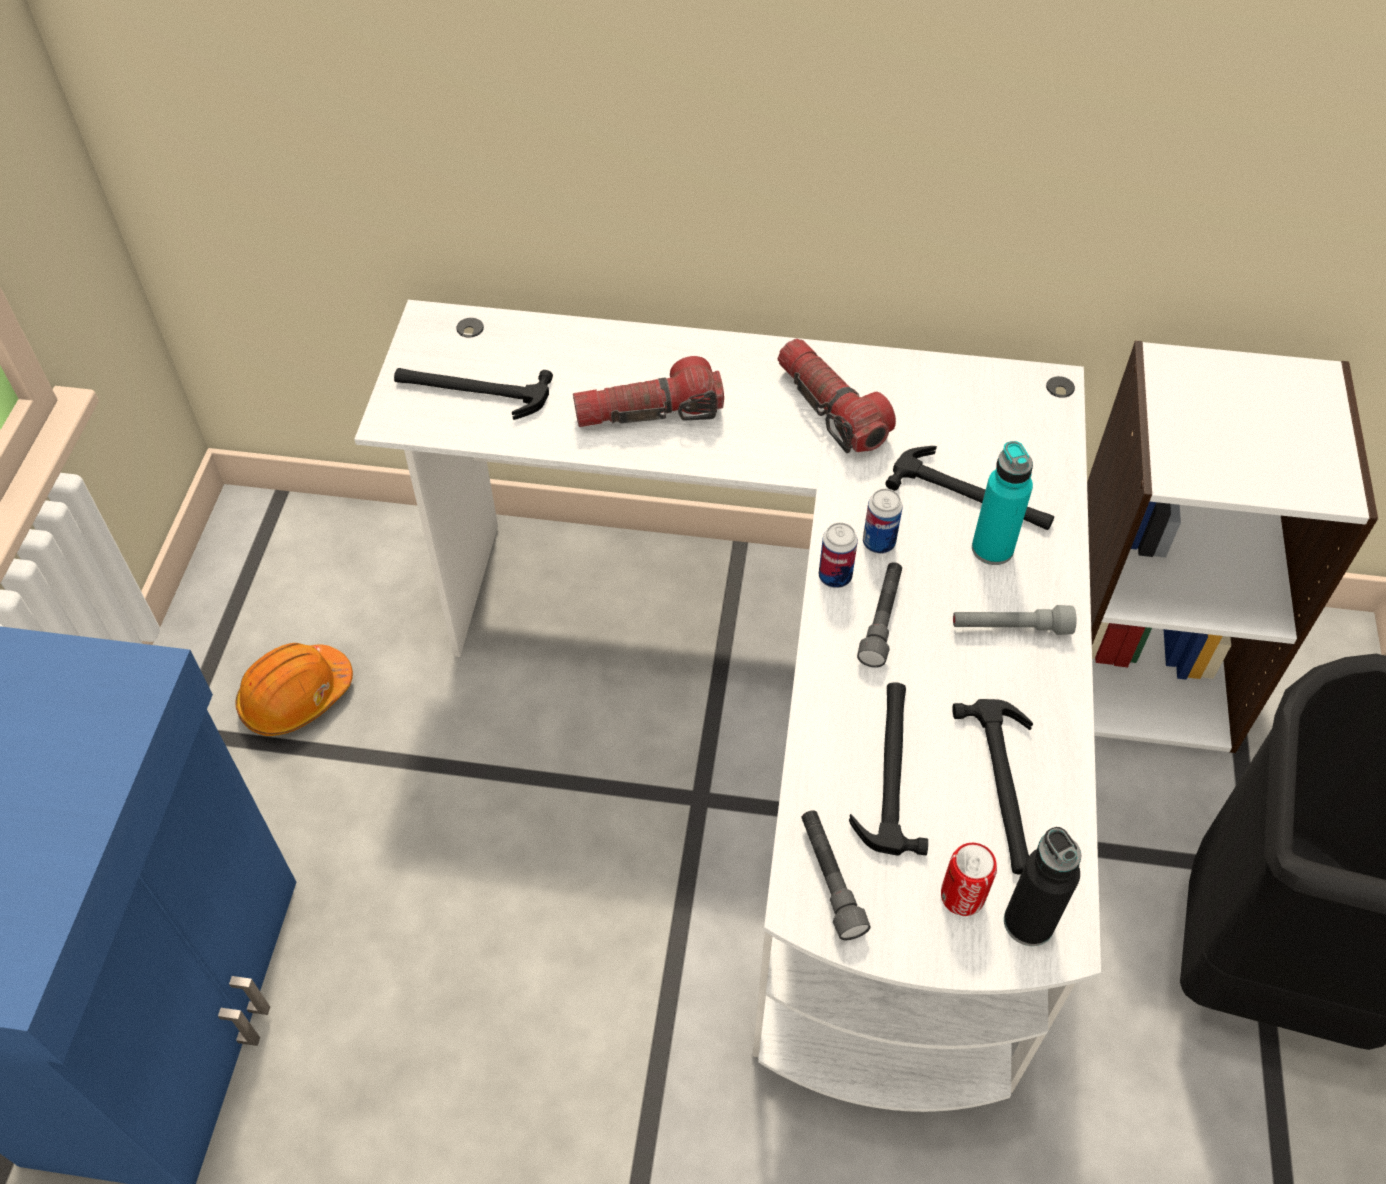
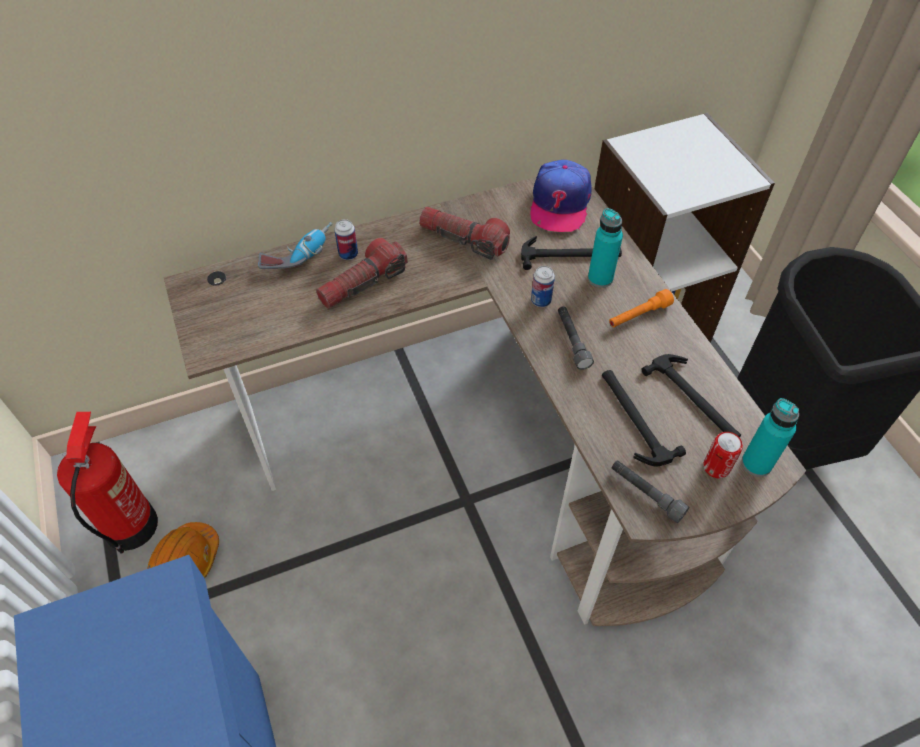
camera: 30 degrees left, 0 degrees up
white desk [354,300,1101,1112] -> brown desk [163,177,806,626]
hammer [394,368,553,420] -> none
can [819,523,858,588] -> can moved to [334,219,358,260]
grey flashlight [953,605,1076,635] -> orange flashlight [609,289,674,327]
black bottle [1004,827,1081,946] -> turquoise bottle [742,398,799,477]
none -> fire extinguisher [57,412,158,554]
none -> power drill [258,222,333,269]
none -> cap [530,160,592,232]

